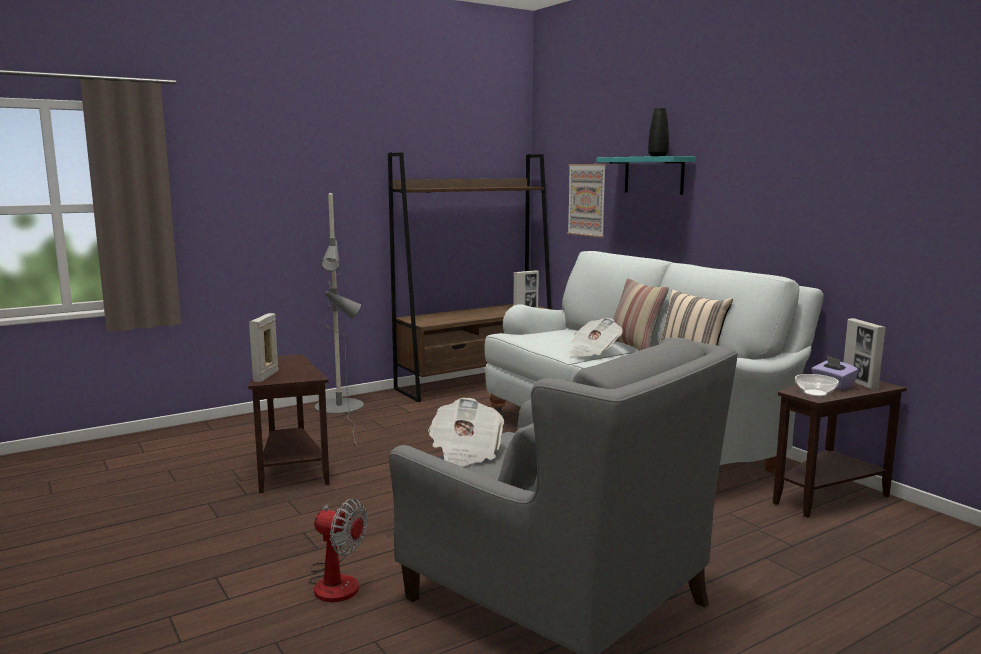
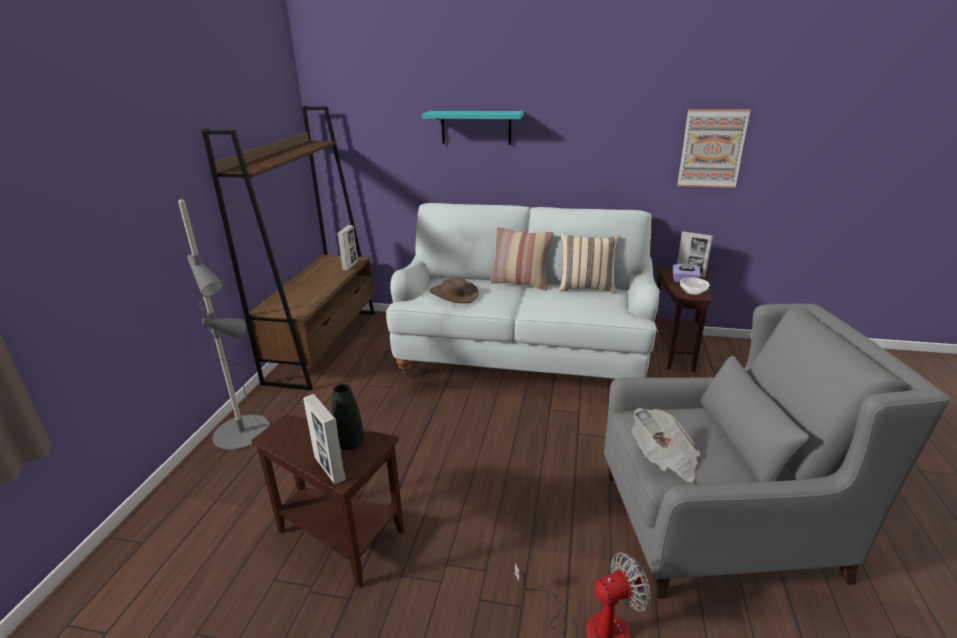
camera: 45 degrees left, 15 degrees up
picture [567,164,606,238] -> picture moved to [677,109,751,188]
newspaper [570,318,623,356] -> none
black vase [648,108,669,156] -> black vase moved to [332,384,364,450]
none -> brown hat [430,277,479,304]

